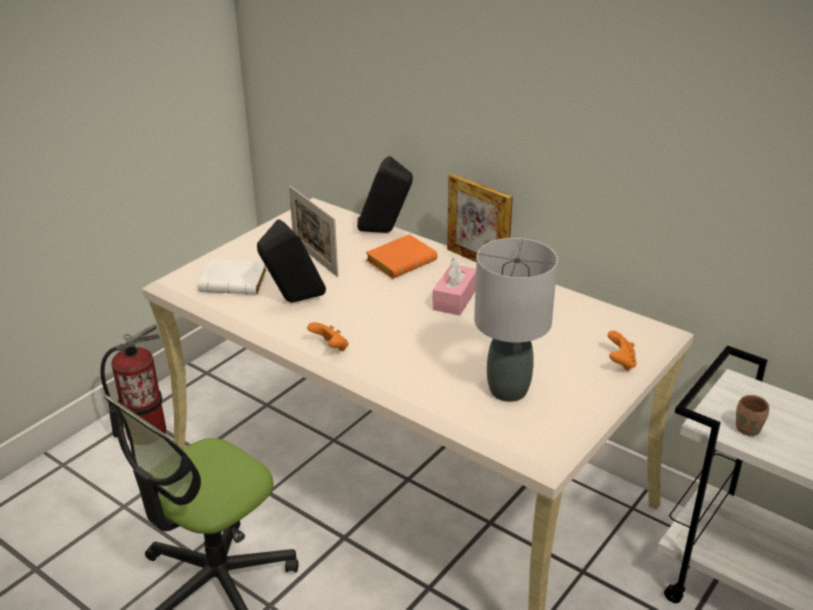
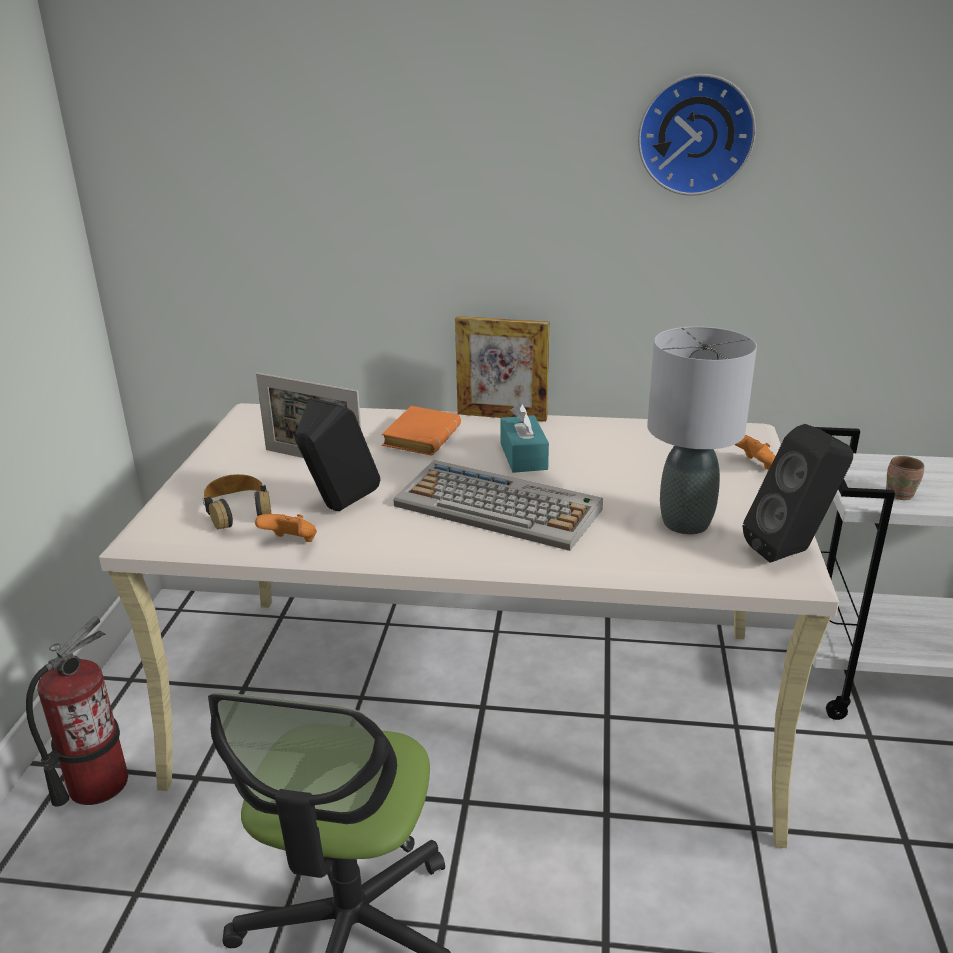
camera: 30 degrees left, 5 degrees down
white book [198,259,267,295] -> headphones [203,474,271,529]
orange game controller [307,322,348,351] -> orange game controller moved to [255,514,317,542]
black speaker [357,156,413,233] -> black speaker moved to [742,424,853,563]
pink tissue box [433,258,476,316] -> turquoise tissue box [500,403,549,473]
none -> keyboard [393,460,603,551]
none -> wall clock [638,74,756,196]

